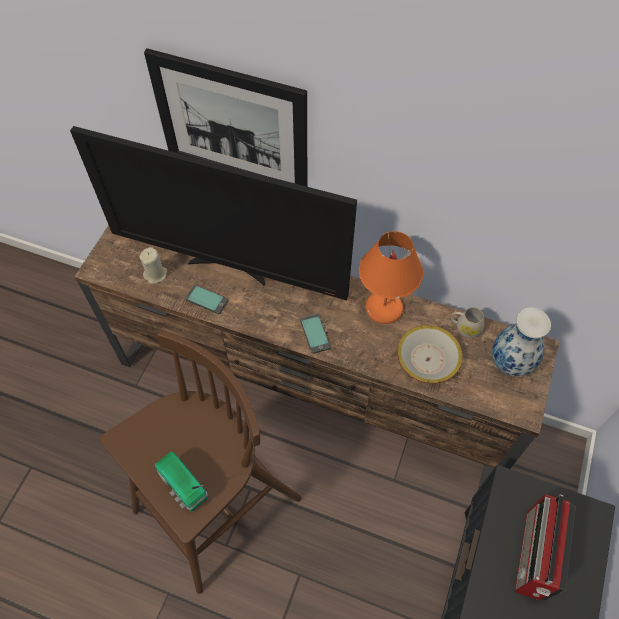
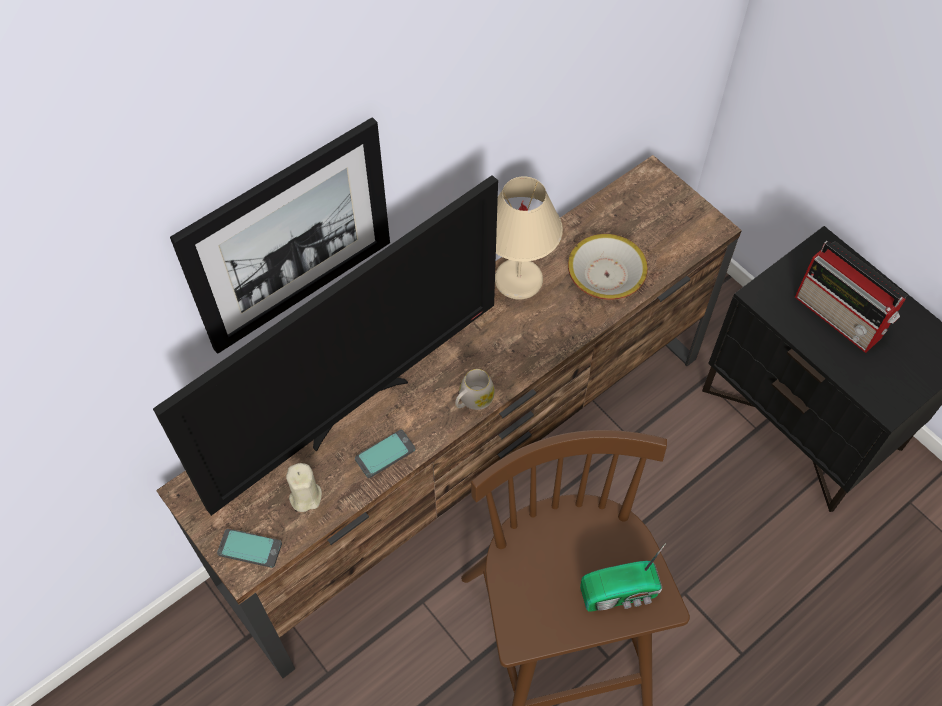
camera: 60 degrees left, 0 degrees up
phone [300,314,330,354] -> phone moved to [217,529,282,568]
orange table lamp [359,231,423,324] -> beige table lamp [495,176,563,300]
white mug [451,307,484,338] -> white mug moved to [455,369,495,410]
vase [492,307,551,377] -> none

